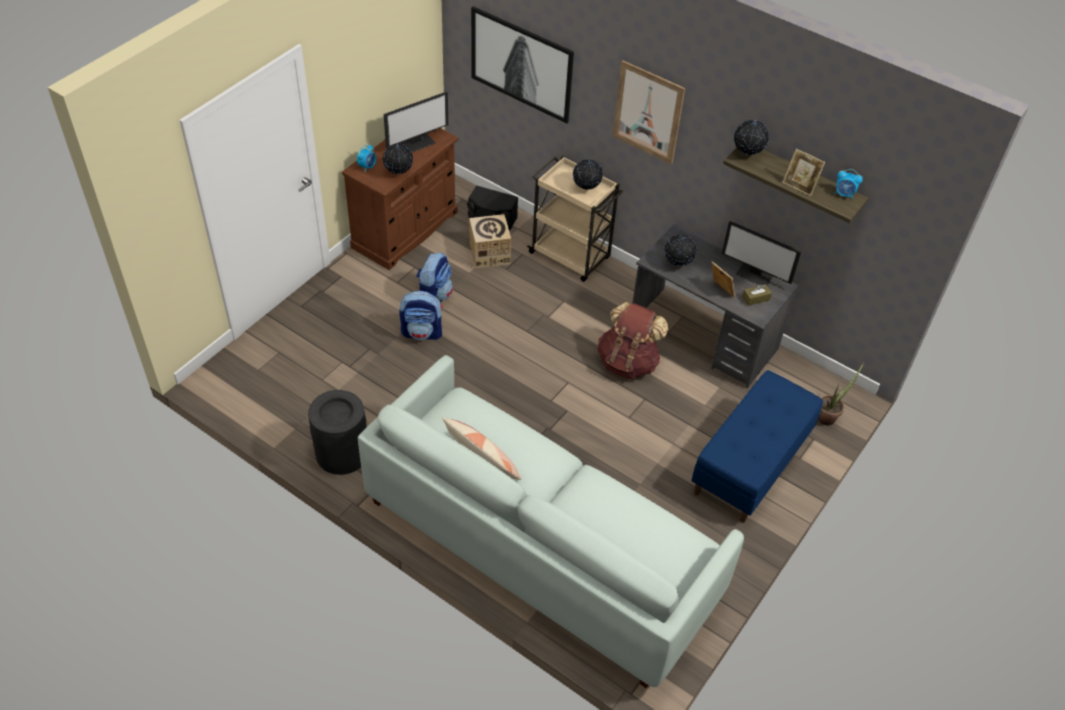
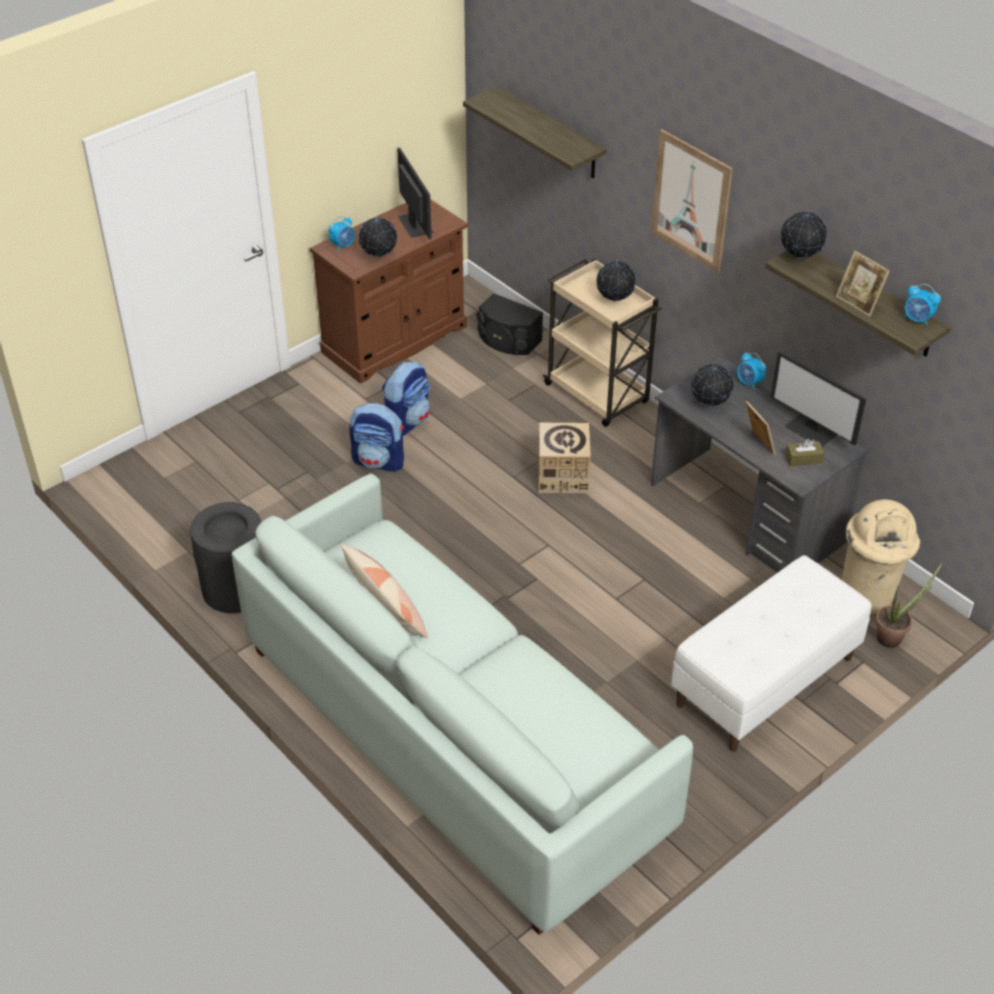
camera: 15 degrees right, 5 degrees down
monitor [384,91,448,152] -> monitor turned 90 degrees counterclockwise [397,147,433,239]
cardboard box [469,214,511,269] -> cardboard box moved to [539,423,591,493]
picture [471,6,574,123] -> shelf [463,86,607,178]
brown backpack [597,302,668,379] -> none
blue bench [691,370,823,523] -> white bench [671,555,871,752]
none -> alarm clock [737,353,766,390]
none -> beige trash can [842,499,920,614]

